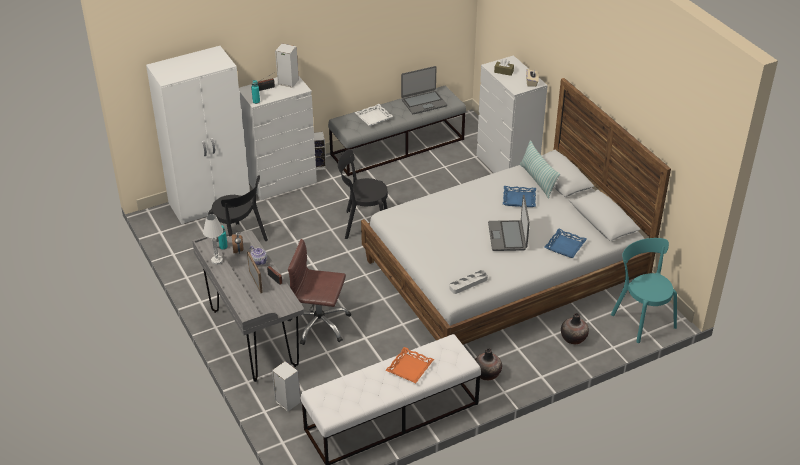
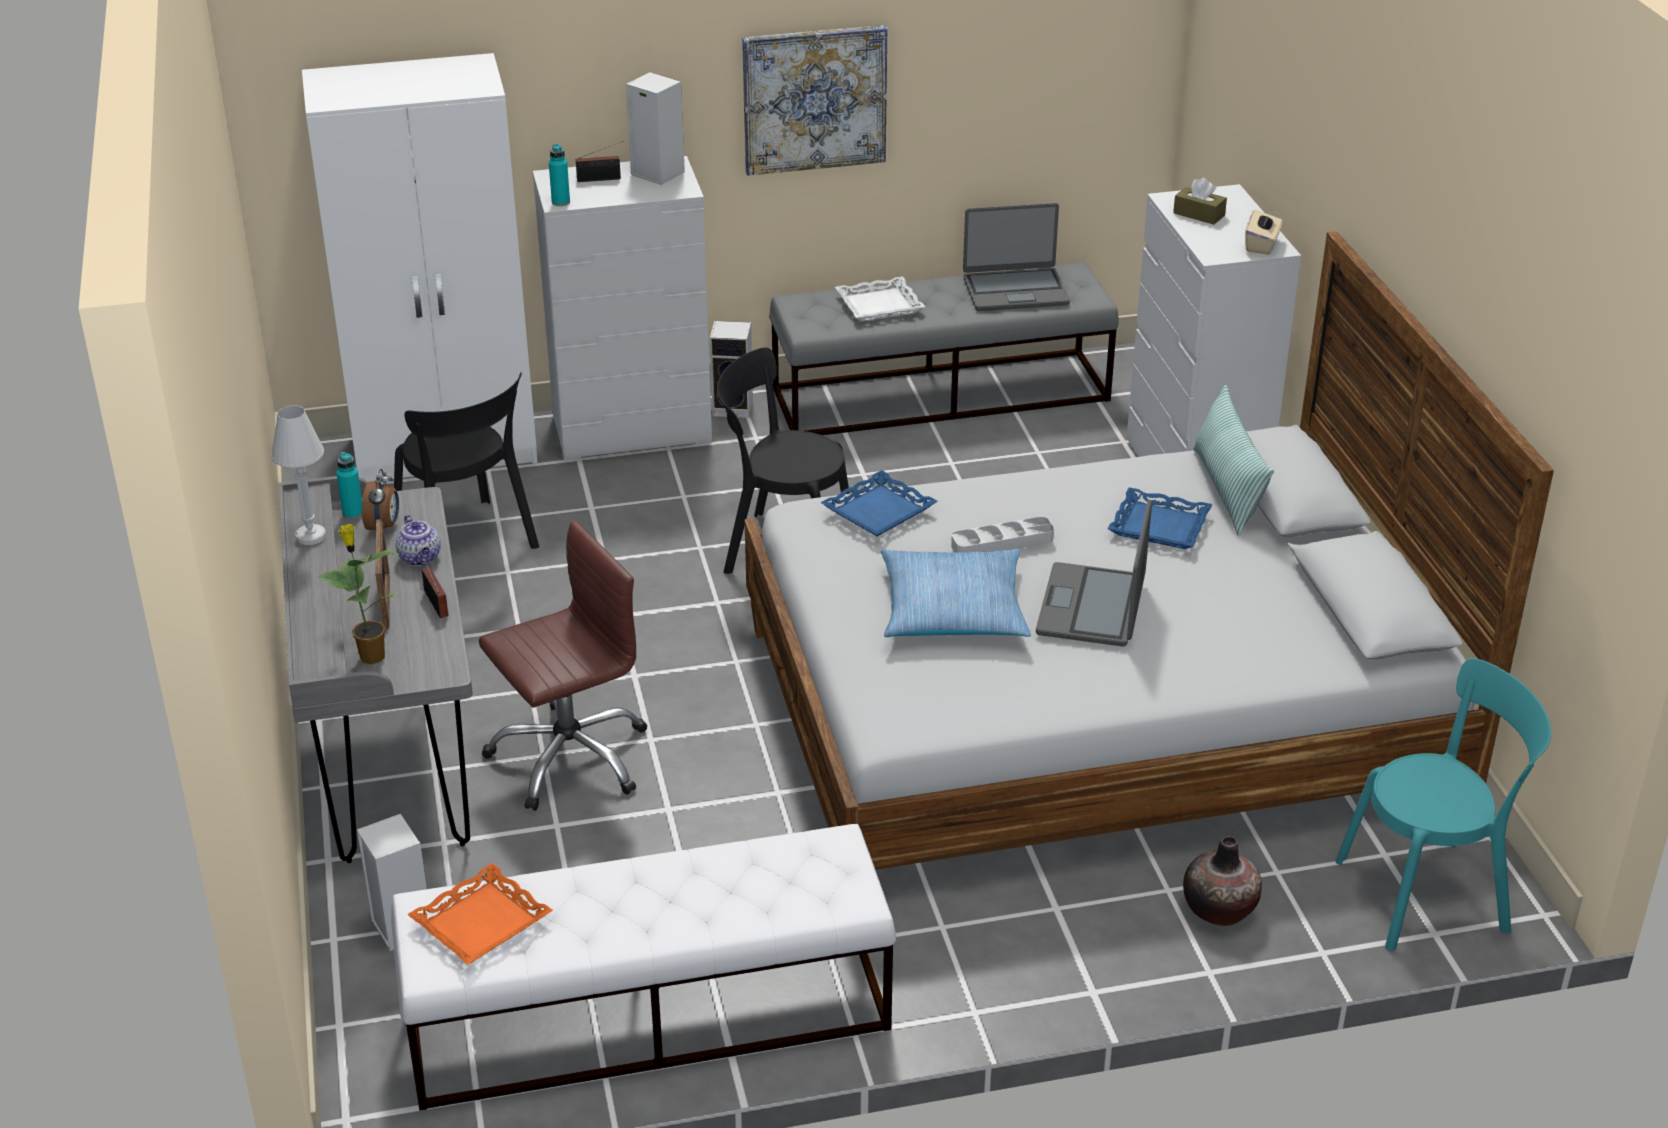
camera: 15 degrees right, 5 degrees down
brown office chair [288,239,351,345] -> brown office chair turned 120 degrees clockwise [479,520,647,811]
orange tray [385,347,434,383] -> orange tray moved to [407,863,553,965]
grey tray [449,270,488,294] -> grey tray moved to [951,517,1054,552]
vase [475,348,502,380] -> none
blue tray [544,229,587,258] -> blue tray moved to [820,470,937,536]
turquoise chair [611,238,677,343] -> turquoise chair turned 90 degrees clockwise [1336,658,1551,951]
none -> potted plant [317,524,399,664]
none -> picture [742,25,887,176]
none -> pillow [881,549,1031,637]

